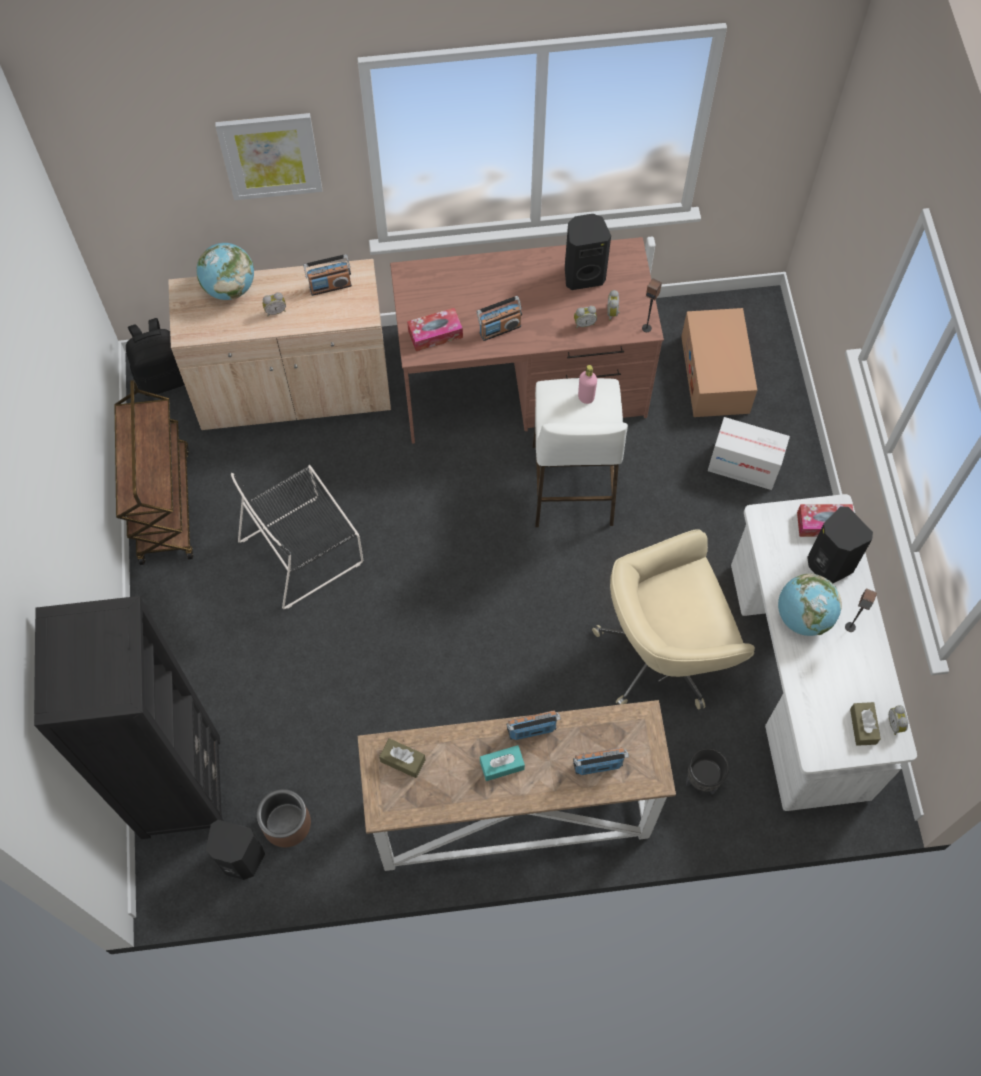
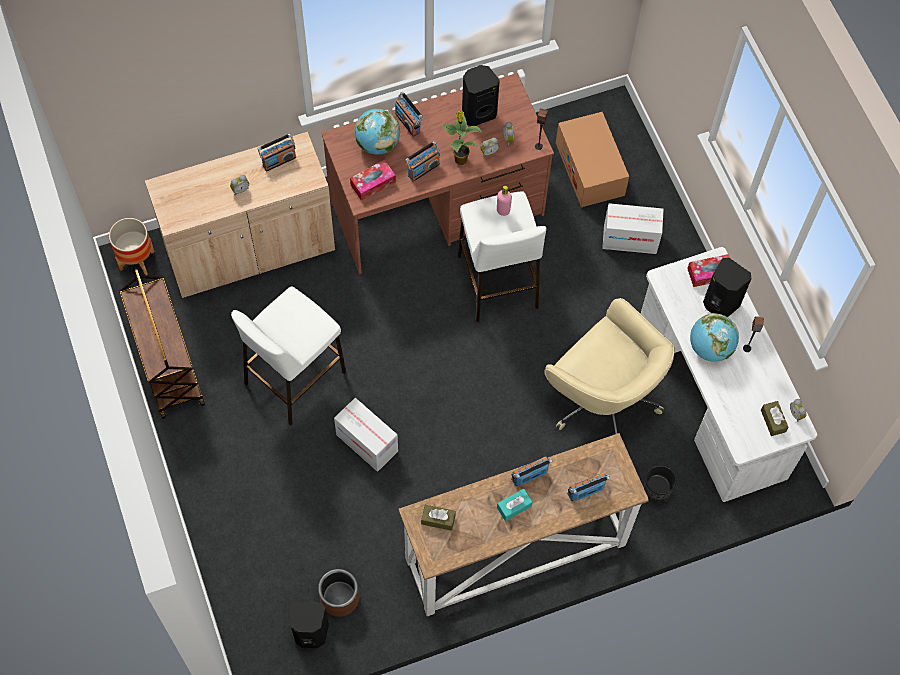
camera: 15 degrees left, 0 degrees up
black bookcase [34,596,224,839] -> none
black backpack [126,318,185,396] -> planter [109,218,155,275]
globe [197,243,254,300] -> globe moved to [355,109,400,155]
picture [215,113,322,200] -> none
black chair [231,465,363,609] -> white stool [231,286,347,426]
beige office chair [592,529,755,709] -> beige office chair turned 105 degrees counterclockwise [544,298,675,435]
none -> cardboard box [334,398,398,472]
none -> radio [395,92,423,137]
none -> potted plant [443,111,483,165]

